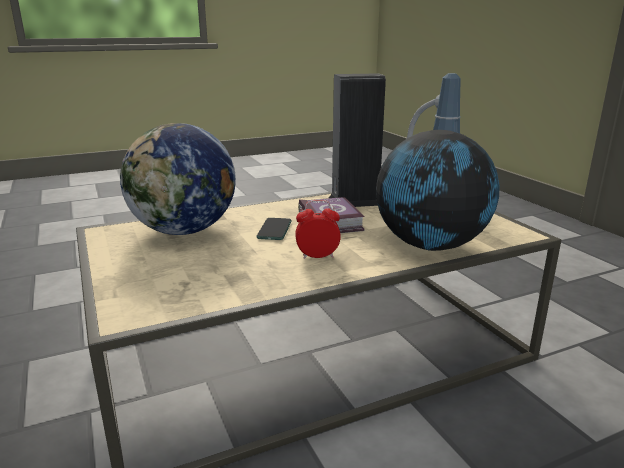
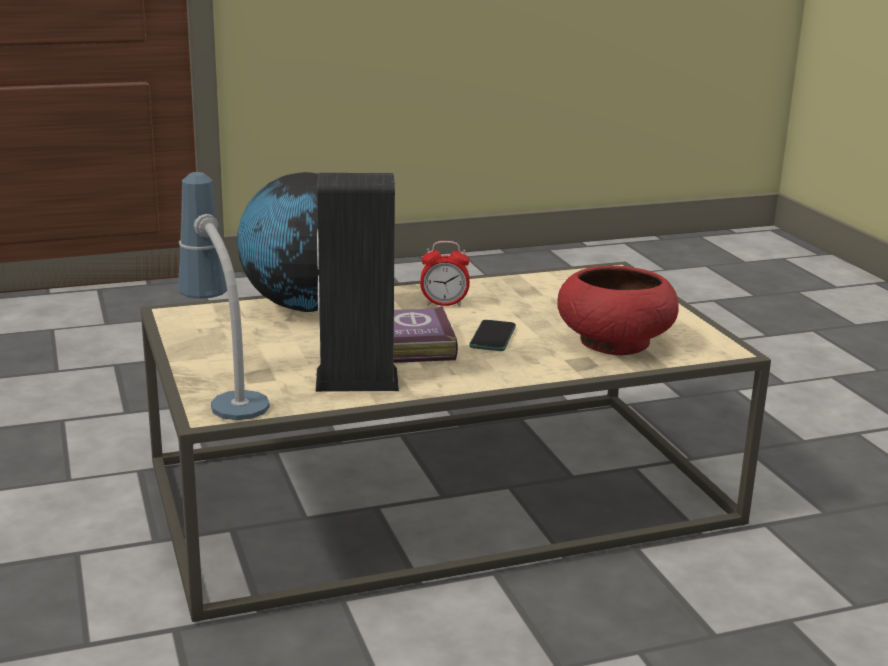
camera: 175 degrees left, 0 degrees up
globe [120,123,236,235] -> red bowl [557,266,679,355]

